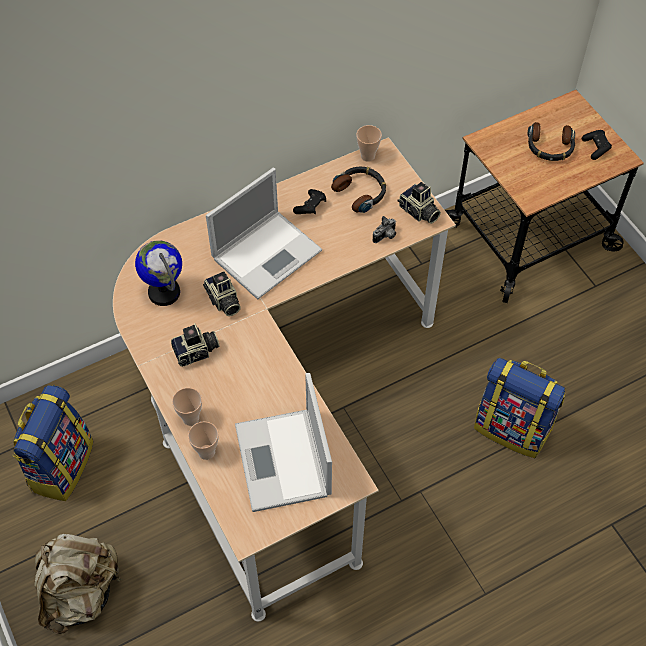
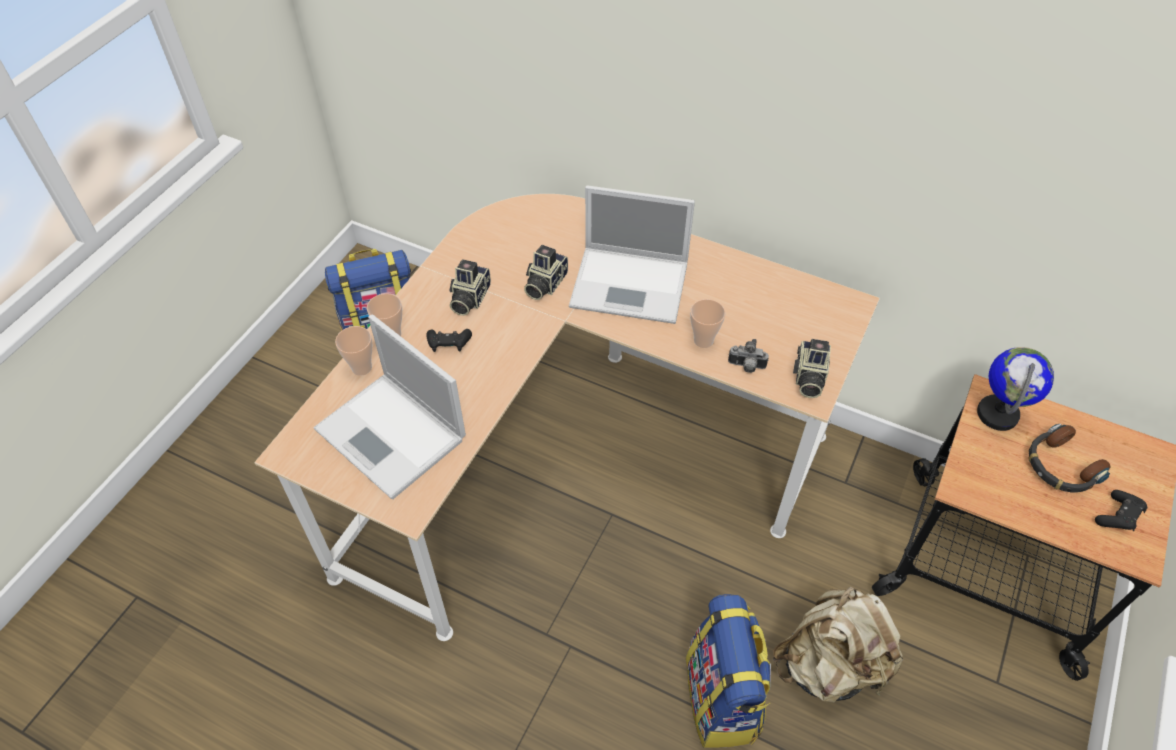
camera: 55 degrees right, 5 degrees down
beige backpack [34,534,122,634] -> beige backpack moved to [773,586,903,703]
globe [135,240,182,306] -> globe moved to [977,347,1054,431]
camera [171,323,220,367] -> camera turned 75 degrees clockwise [449,259,491,316]
laptop [235,373,332,512] -> laptop turned 90 degrees counterclockwise [313,314,466,499]
black game controller [293,189,326,214] -> black game controller moved to [426,329,472,352]
headphones [331,167,386,213] -> none
cup [356,125,382,162] -> cup moved to [690,299,725,348]

